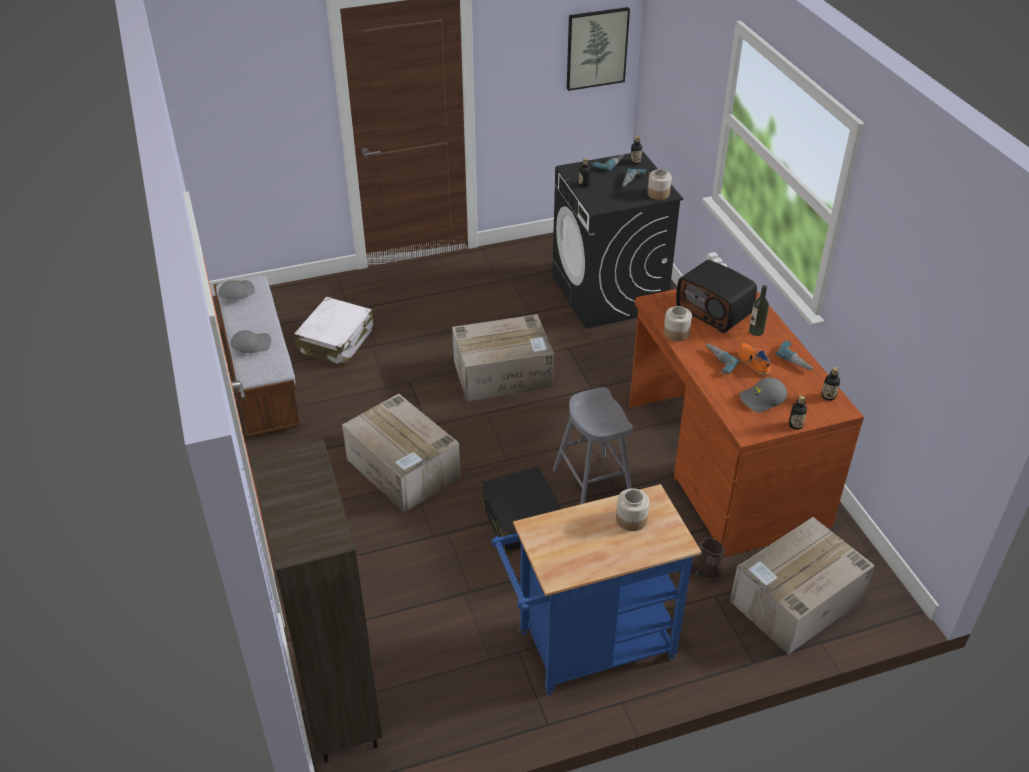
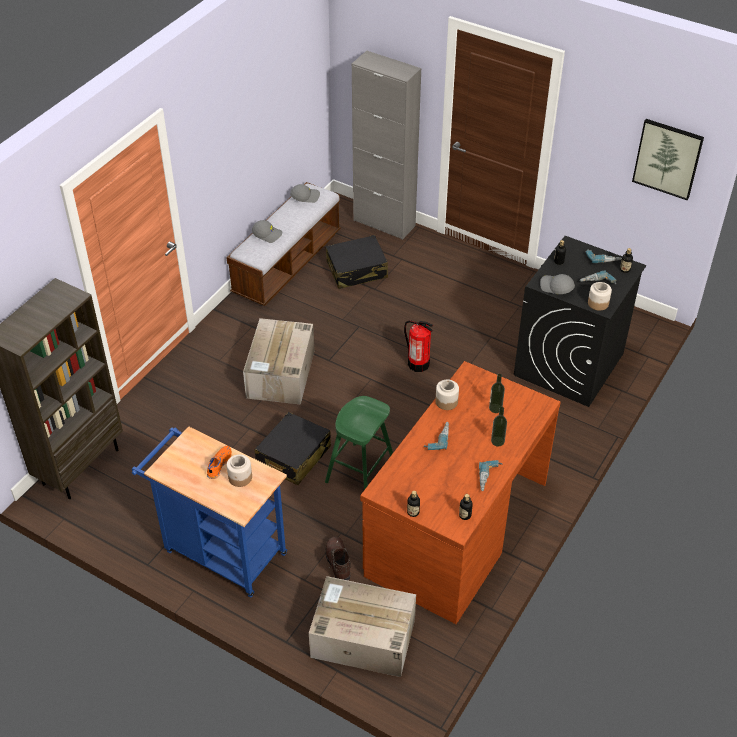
camera: 50 degrees right, 5 degrees up
white suitcase [294,297,374,367] -> black suitcase [326,235,388,289]
cardboard box [452,314,554,401] -> fire extinguisher [404,320,433,372]
grey stool [553,387,633,504] -> green stool [325,396,393,490]
radio [676,260,757,333] -> bottle [489,374,505,413]
orange shoe [738,343,771,375] -> orange shoe moved to [207,446,232,479]
grey cap [739,378,787,413] -> grey cap moved to [540,274,575,294]
none -> grey cabinet [352,51,421,240]

